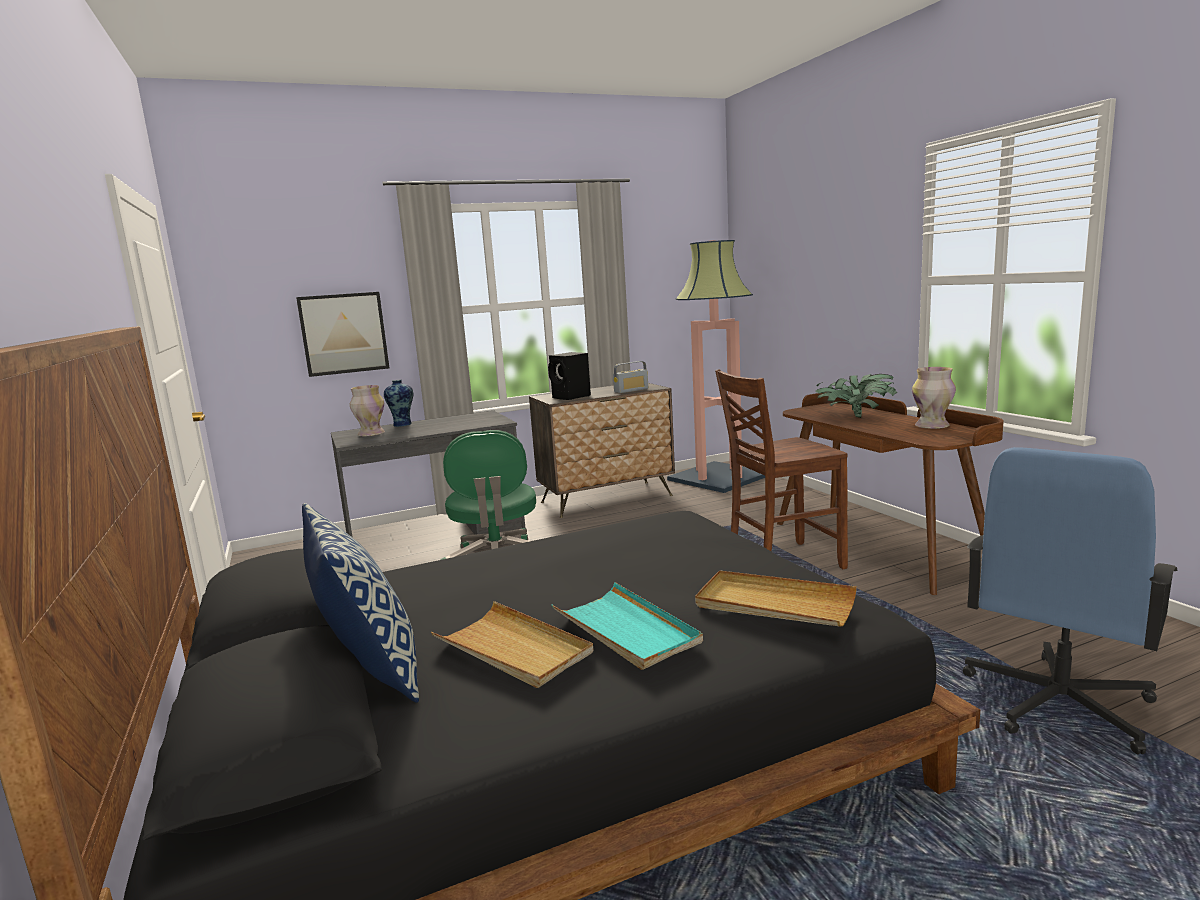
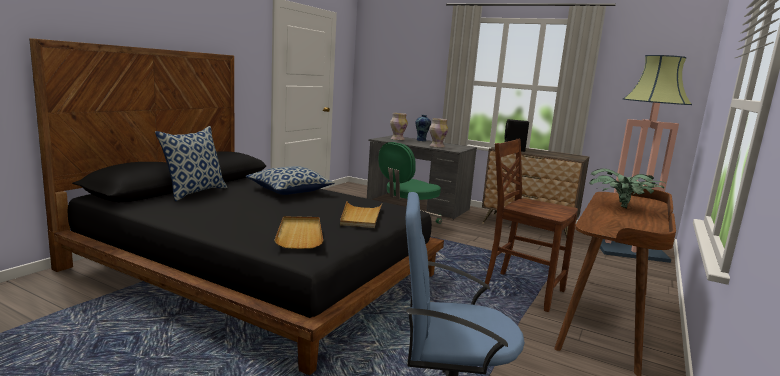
camera: 50 degrees right, 0 degrees up
picture [296,292,389,377] -> none
beige tray [431,601,594,688] -> beige tray moved to [340,201,382,228]
turquoise tray [552,582,703,670] -> none
radio [613,361,648,393] -> none
vase [912,367,956,429] -> vase moved to [429,118,448,148]
none -> pillow [246,166,334,195]

